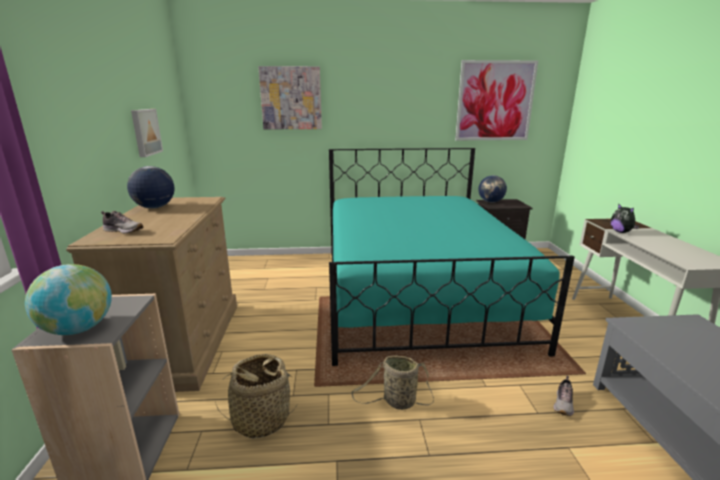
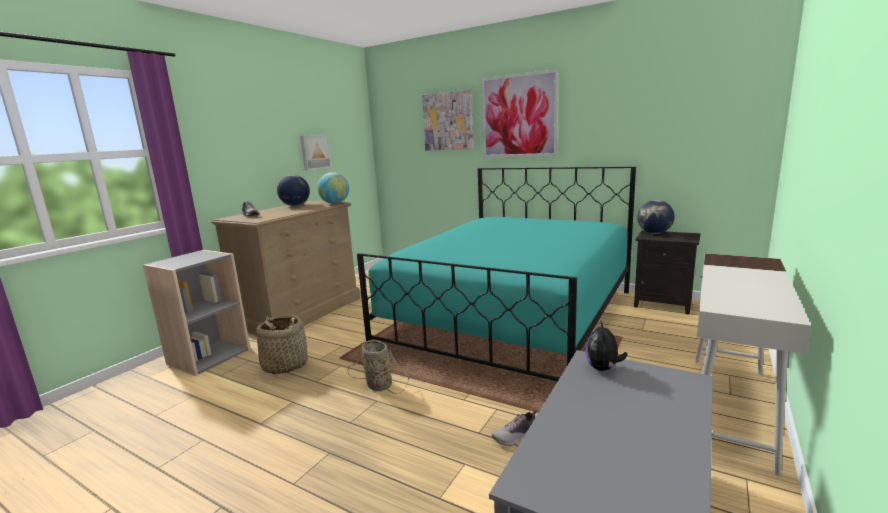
camera: 35 degrees right, 5 degrees down
globe [25,264,112,335] -> globe moved to [317,172,349,204]
picture [455,60,538,140] -> picture moved to [481,69,559,158]
plush toy [611,203,639,233] -> plush toy moved to [585,321,627,371]

